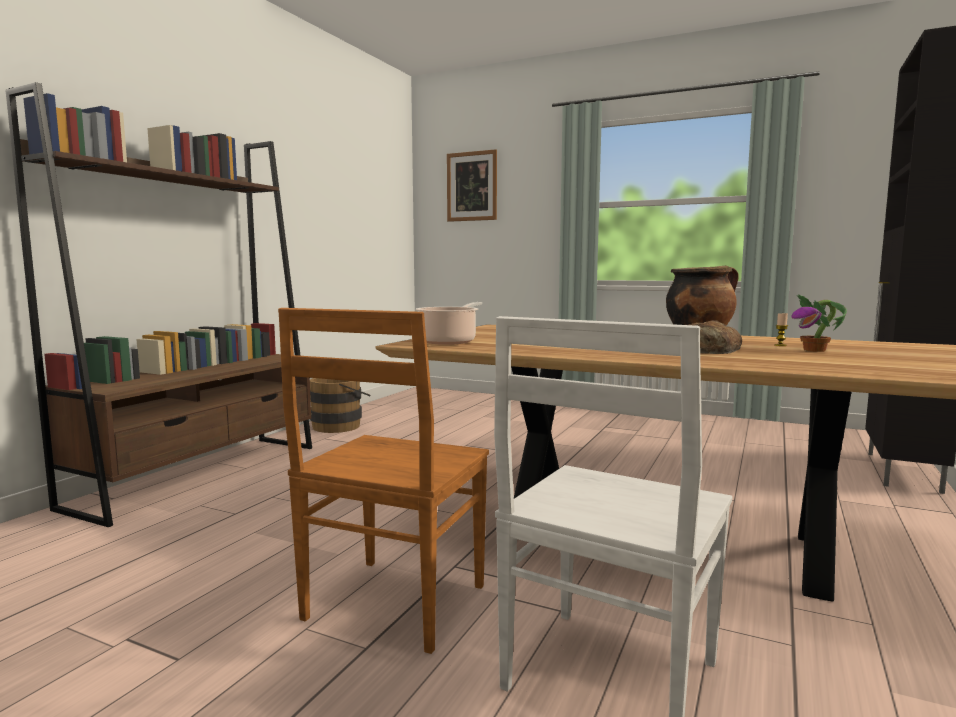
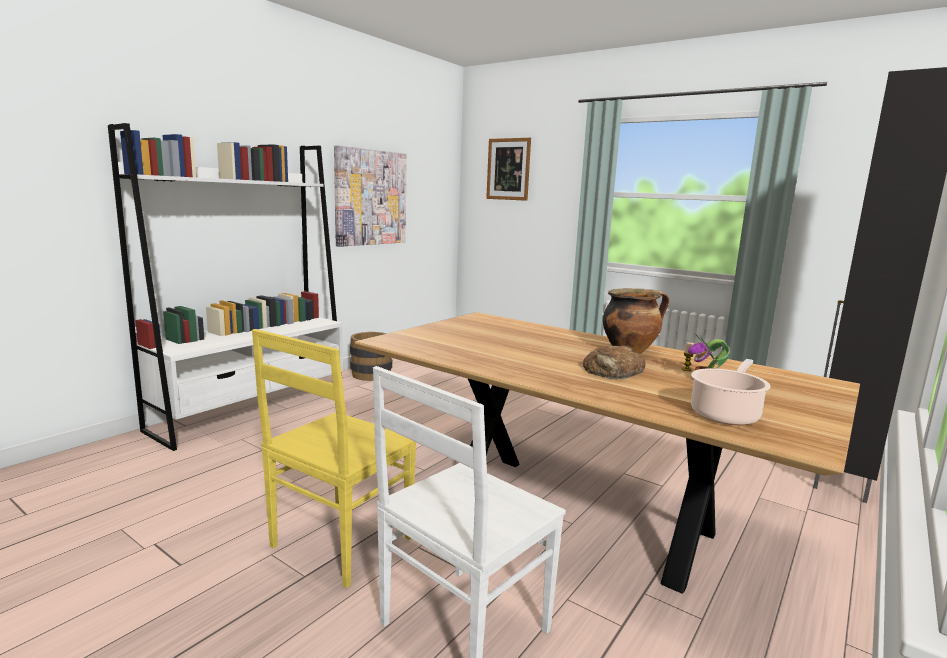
camera: 10 degrees right, 5 degrees up
brown bookcase [5,82,312,527] -> white bookcase [108,123,343,451]
brown chair [278,308,489,654] -> yellow chair [252,329,416,588]
cooking pot [416,302,482,345] -> cooking pot moved to [691,359,771,425]
none -> picture [334,145,407,247]

